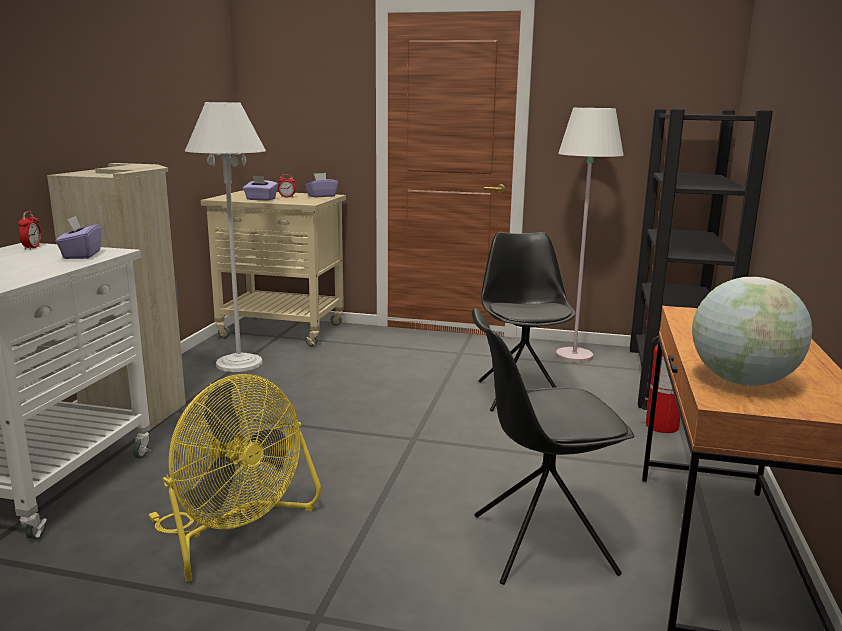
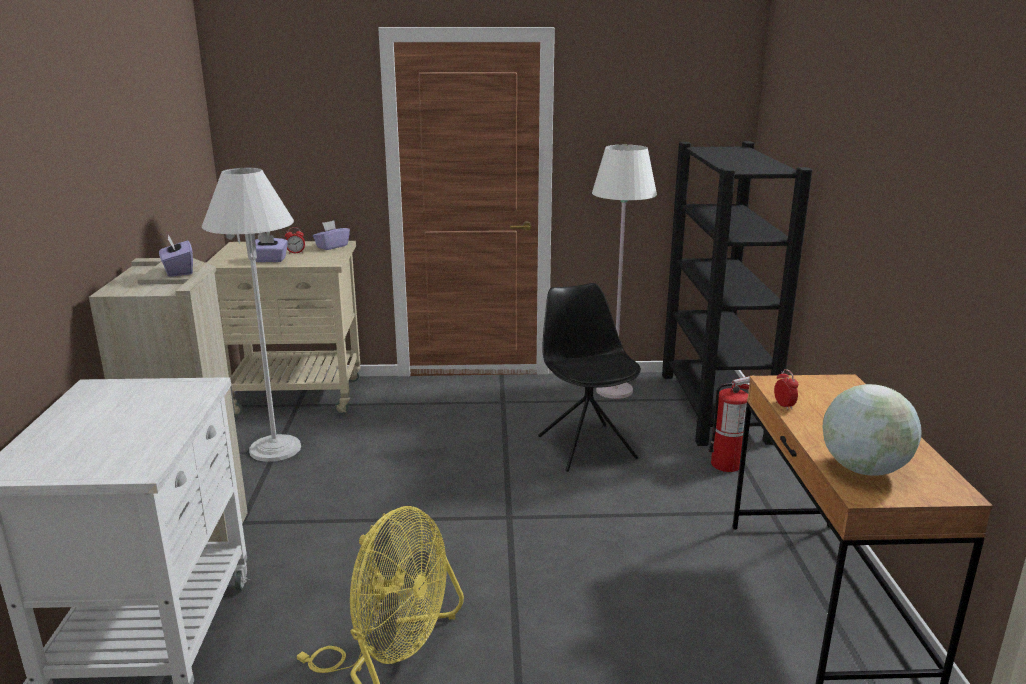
camera: 15 degrees left, 5 degrees up
alarm clock [18,211,41,250] -> alarm clock moved to [774,369,798,410]
purple tissue box [56,216,101,259] -> purple tissue box moved to [159,235,193,277]
black chair [472,308,634,585] -> none

